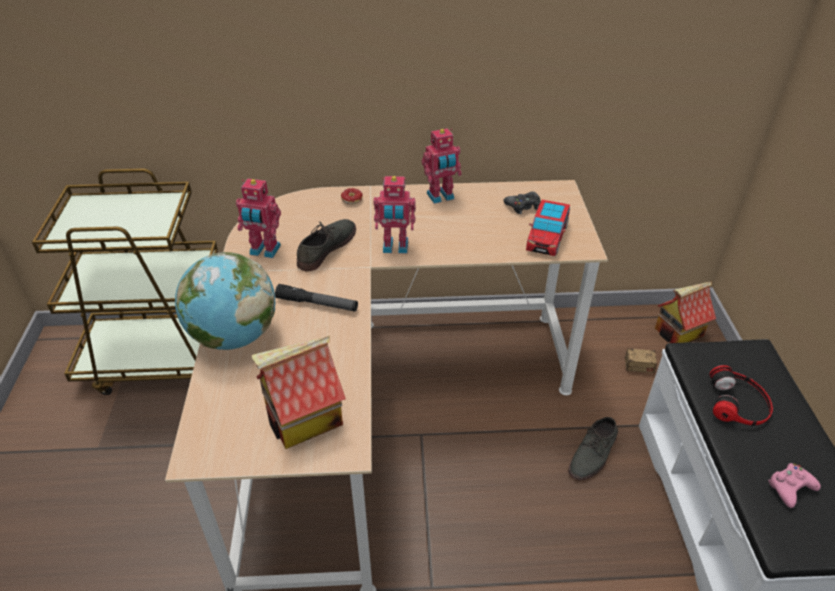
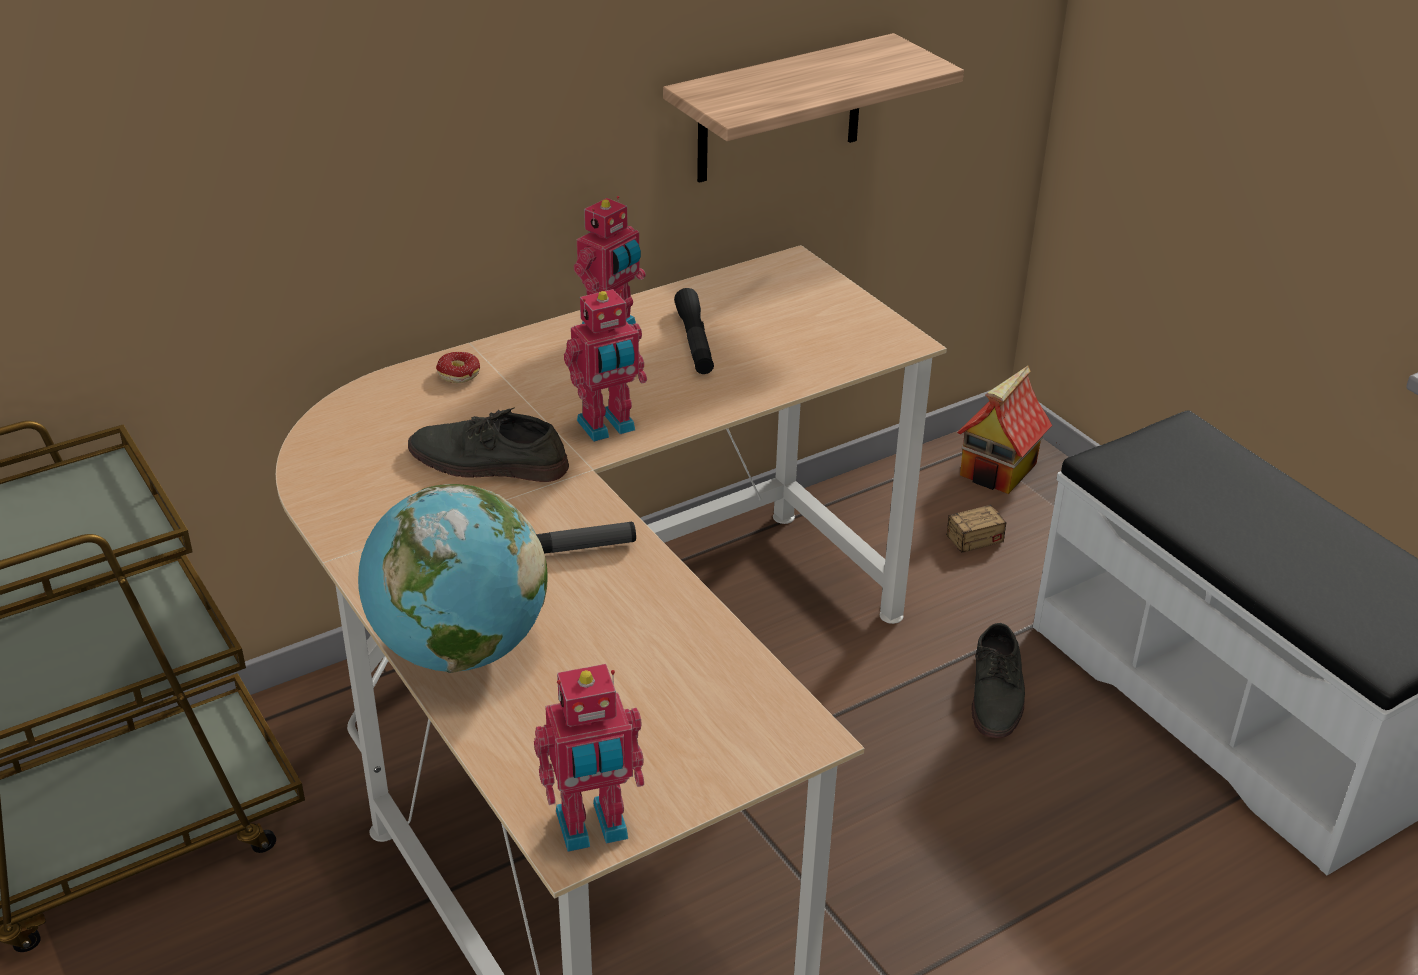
camera: 30 degrees left, 5 degrees down
toy robot [236,179,281,258] -> toy robot moved to [534,664,644,852]
toy house [252,336,346,449] -> none
grey shoe [297,219,356,271] -> grey shoe turned 75 degrees counterclockwise [408,407,569,482]
black game controller [504,191,541,214] -> none
toy car [526,200,570,256] -> none
headphones [710,365,773,426] -> none
pink game controller [768,463,821,508] -> none
none -> shelf [663,33,964,183]
none -> black flashlight [674,288,714,374]

